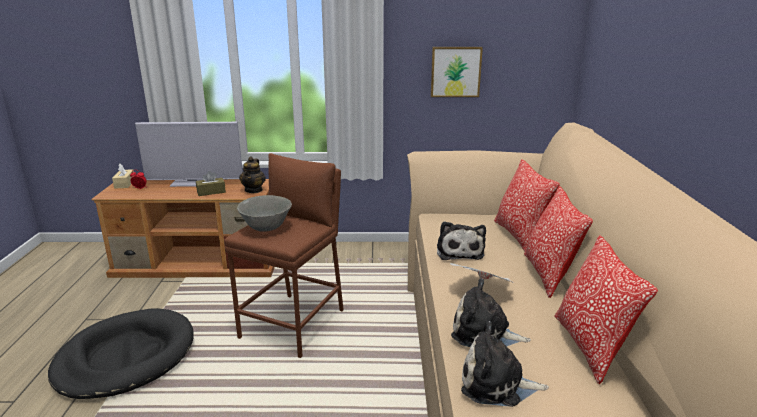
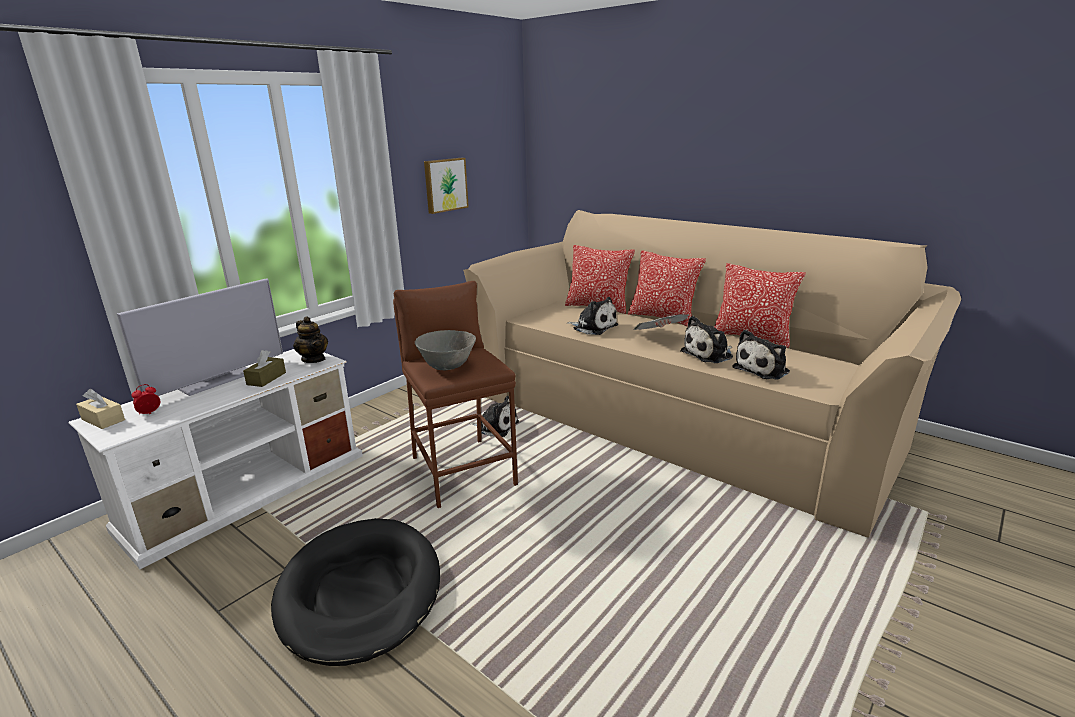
camera: 50 degrees left, 0 degrees up
brown tv stand [91,179,275,278] -> white tv stand [68,349,363,569]
none -> plush toy [468,396,519,437]

